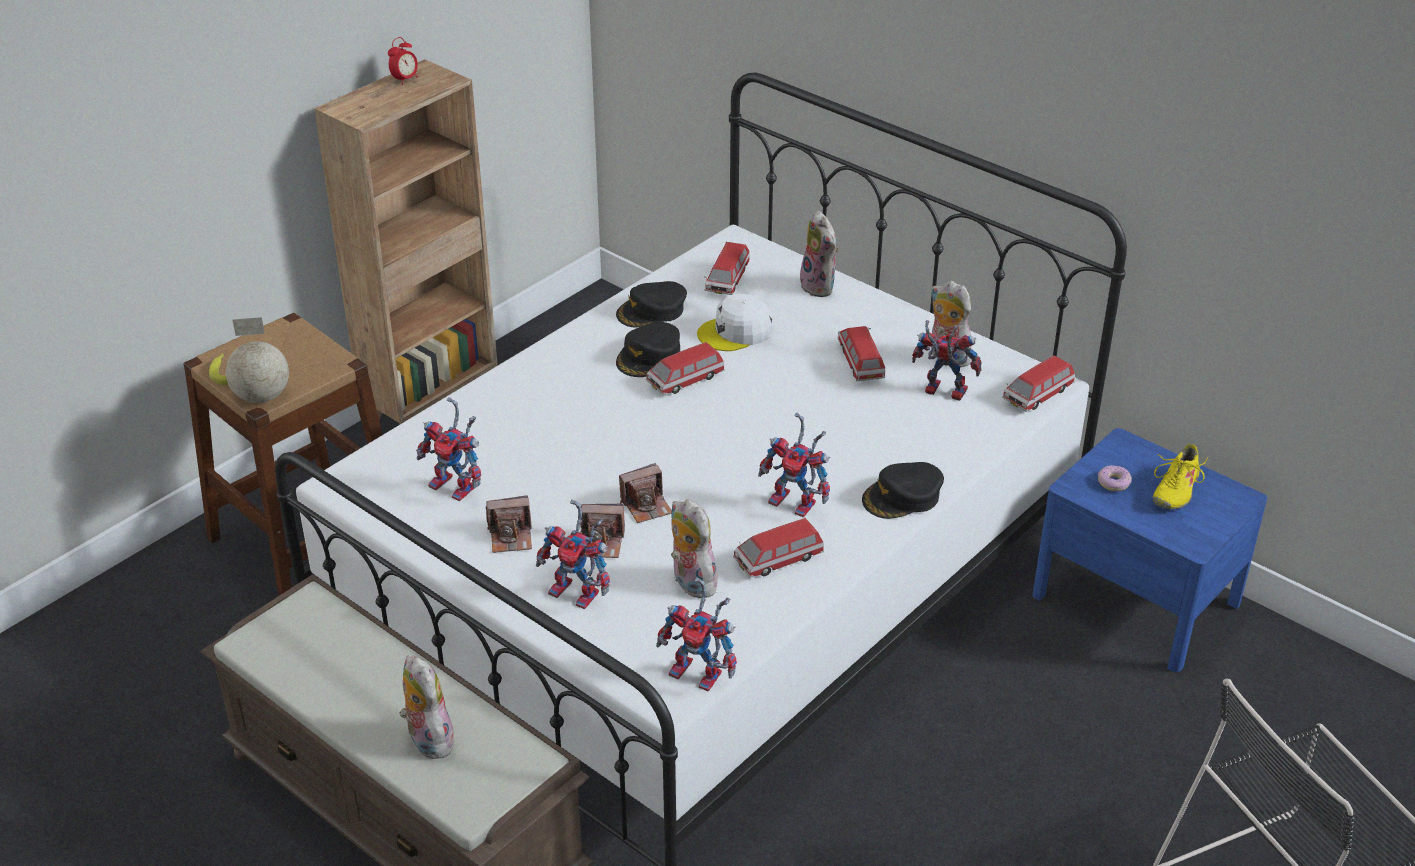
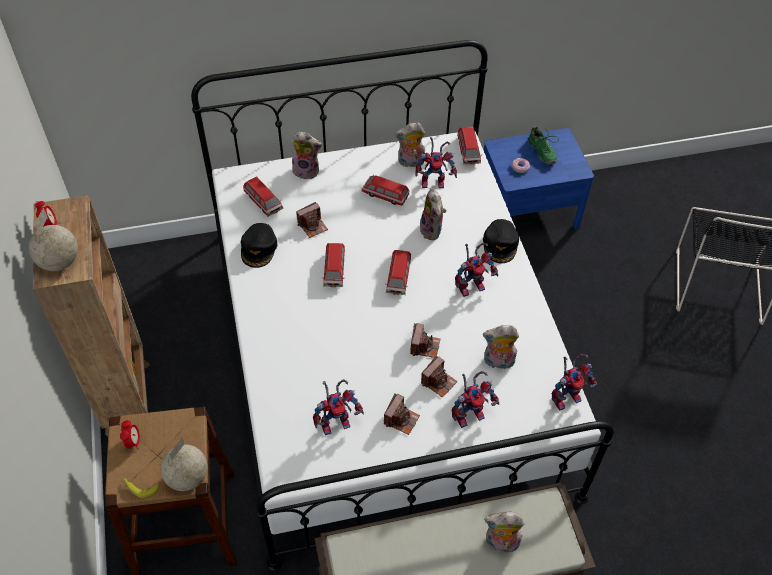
camera: 55 degrees left, 15 degrees up
black cap [616,322,680,377] -> none
white cap [697,294,773,351] -> camera [296,202,328,238]
toy car [733,518,824,578] -> toy car moved to [386,250,411,295]
toy robot [912,320,982,401] -> toy robot turned 150 degrees counterclockwise [415,137,457,188]
yellow shoe [1153,443,1208,509] -> green shoe [526,126,559,165]
none -> globe [29,207,78,271]
none -> alarm clock [120,420,140,449]
none -> plush toy [420,188,446,240]

